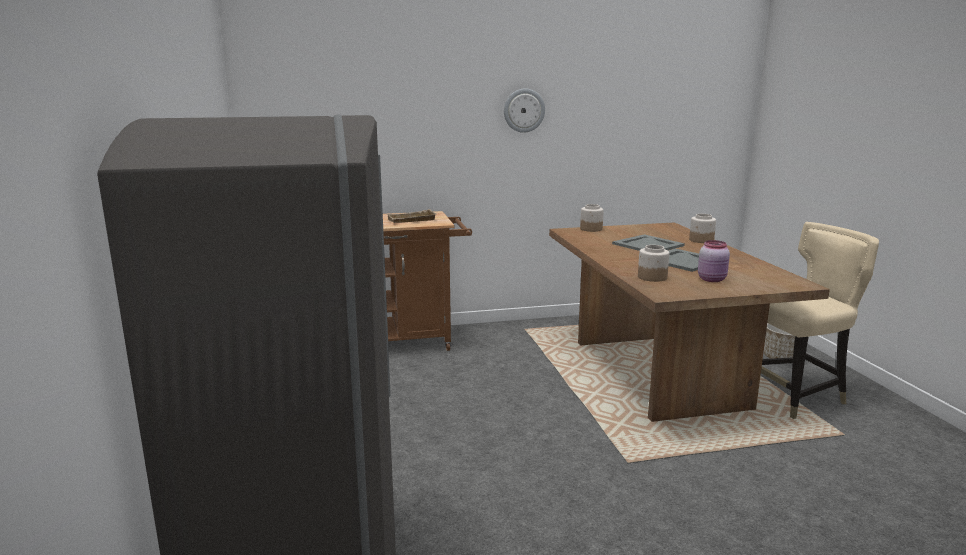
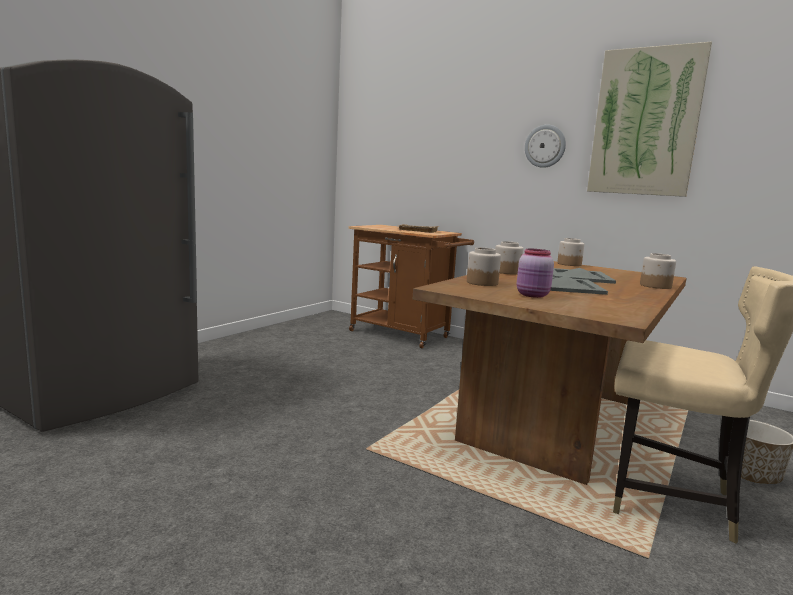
camera: 45 degrees right, 5 degrees down
none -> jar [495,241,524,274]
none -> picture [587,41,712,197]

